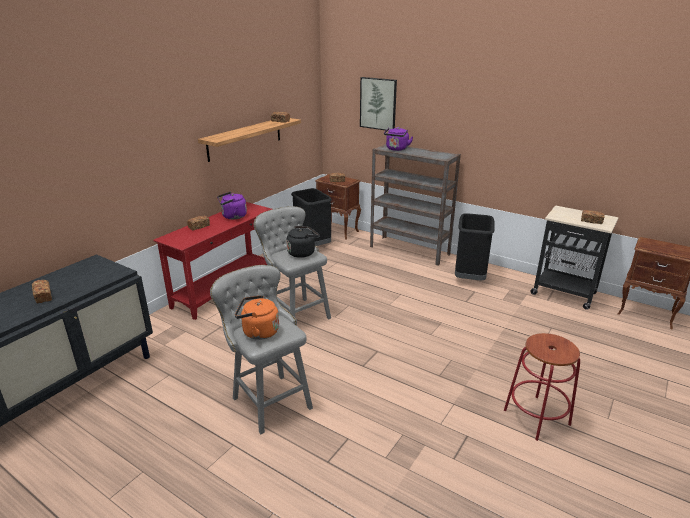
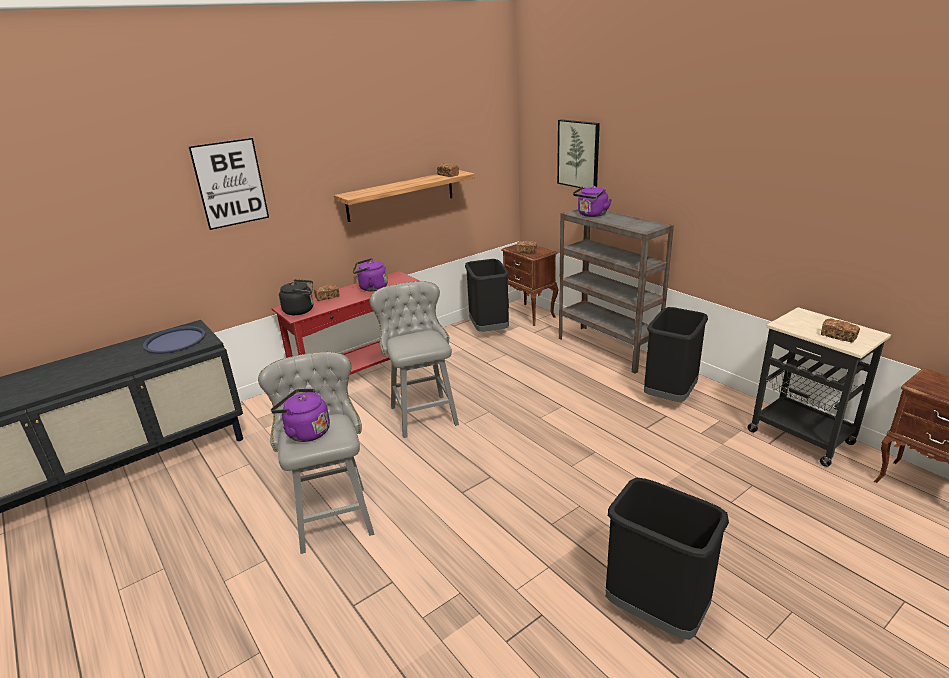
camera: 20 degrees right, 0 degrees up
bread [32,280,52,303] -> none
orange kettle [235,295,279,340] -> purple kettle [271,389,330,442]
black kettle [287,226,320,258] -> black kettle moved to [279,279,313,315]
red stool [504,333,580,441] -> black trash can [605,477,729,640]
none -> blue tray [143,326,206,354]
none -> picture [188,138,269,230]

